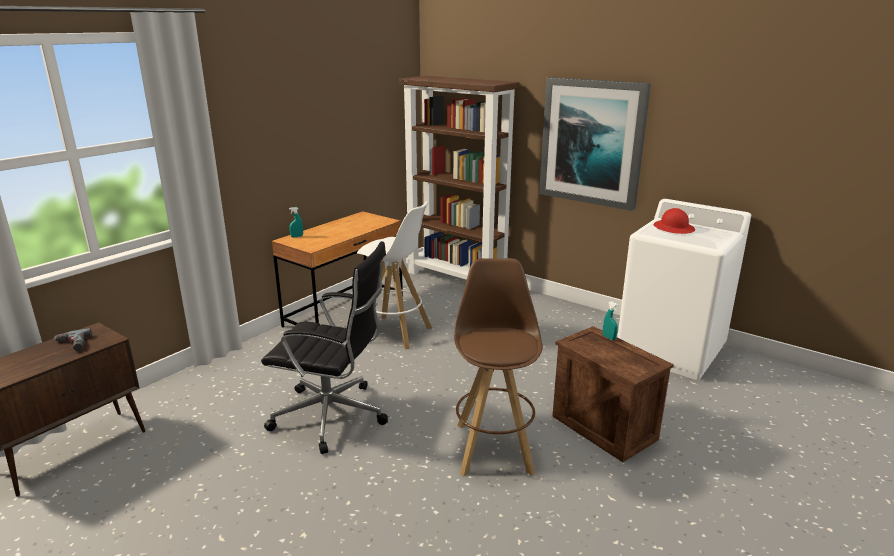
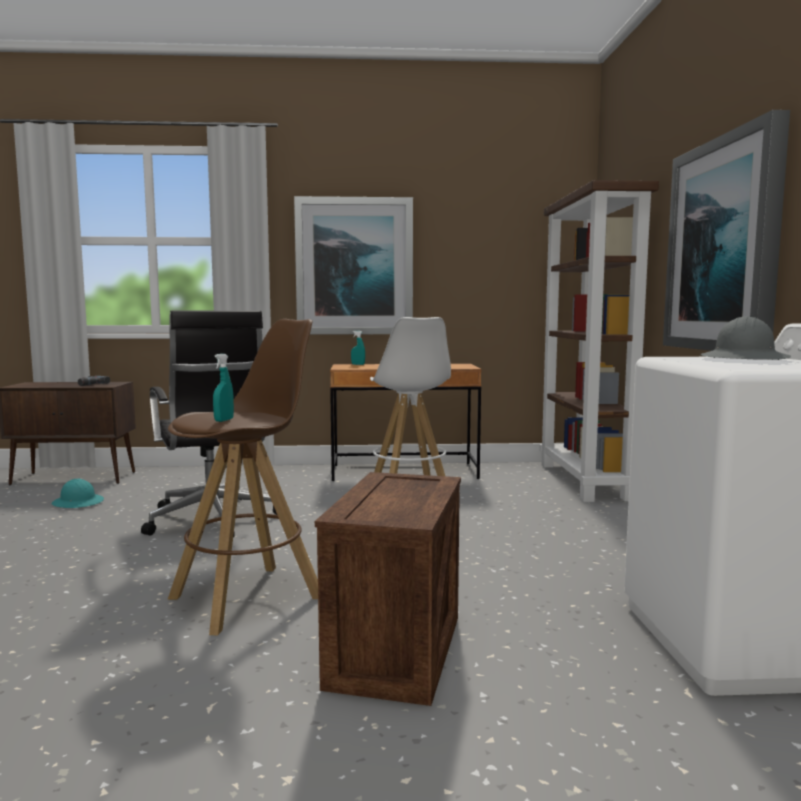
camera: 50 degrees right, 15 degrees down
turquoise spray bottle [603,301,619,340] -> turquoise spray bottle moved to [213,354,234,422]
red hard hat [654,208,695,234] -> grey hard hat [700,316,791,360]
none -> turquoise hard hat [52,479,104,508]
none -> picture [294,196,413,334]

